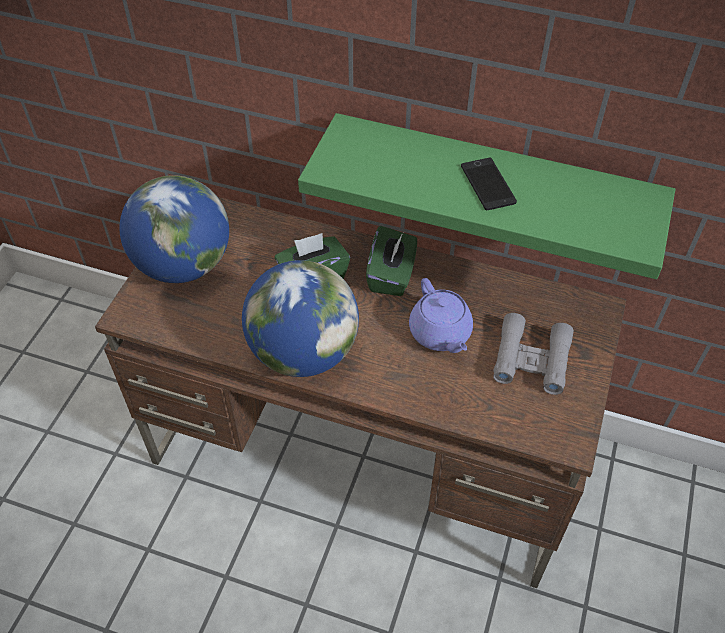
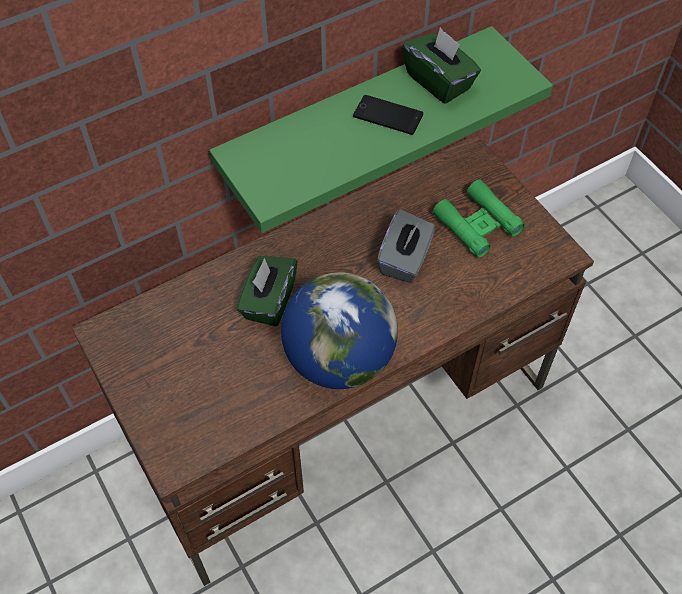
camera: 50 degrees left, 5 degrees up
globe [120,175,229,283] -> none
green tissue box [366,226,417,296] -> green tissue box moved to [402,27,481,104]
purple teapot [409,278,473,353] -> grey tissue box [377,209,435,283]
grey binoculars [493,313,574,395] -> green binoculars [433,179,525,258]

